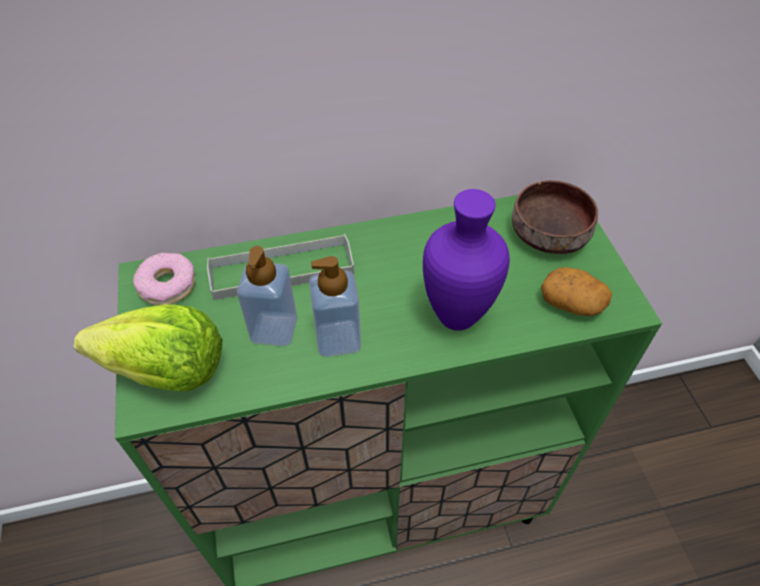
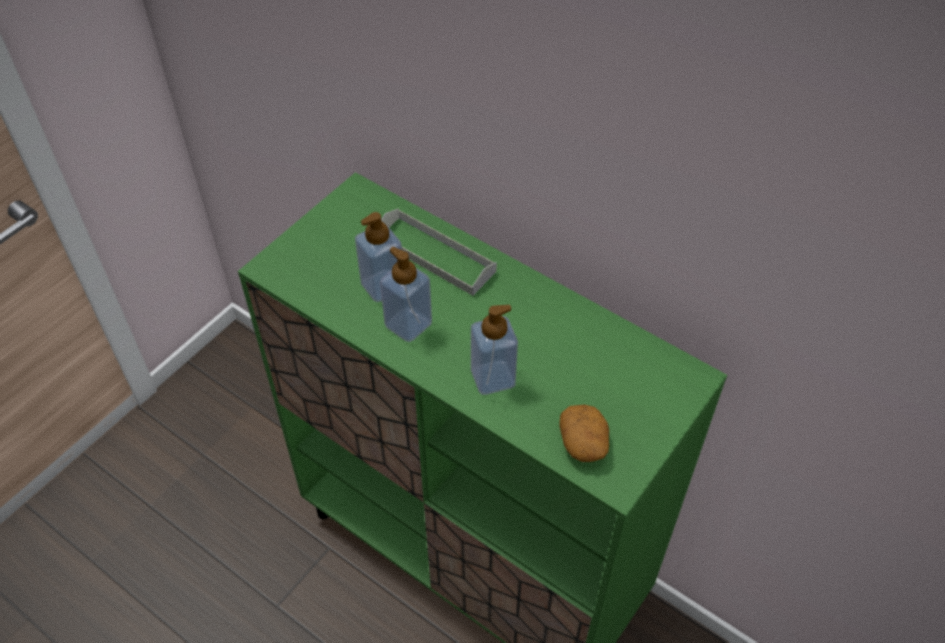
camera: 50 degrees right, 0 degrees up
lettuce [74,304,222,391] -> none
donut [133,252,195,305] -> none
purple vase [423,189,510,331] -> soap dispenser [471,305,518,395]
brown bowl [512,180,598,254] -> none

